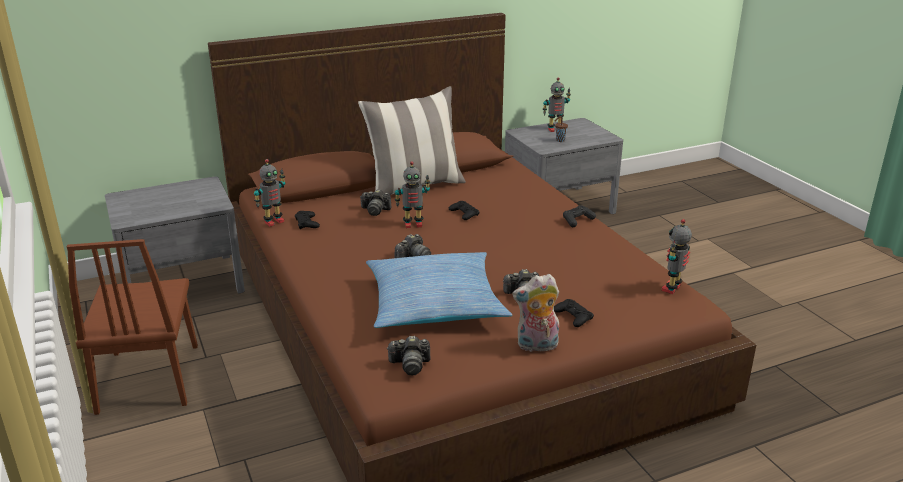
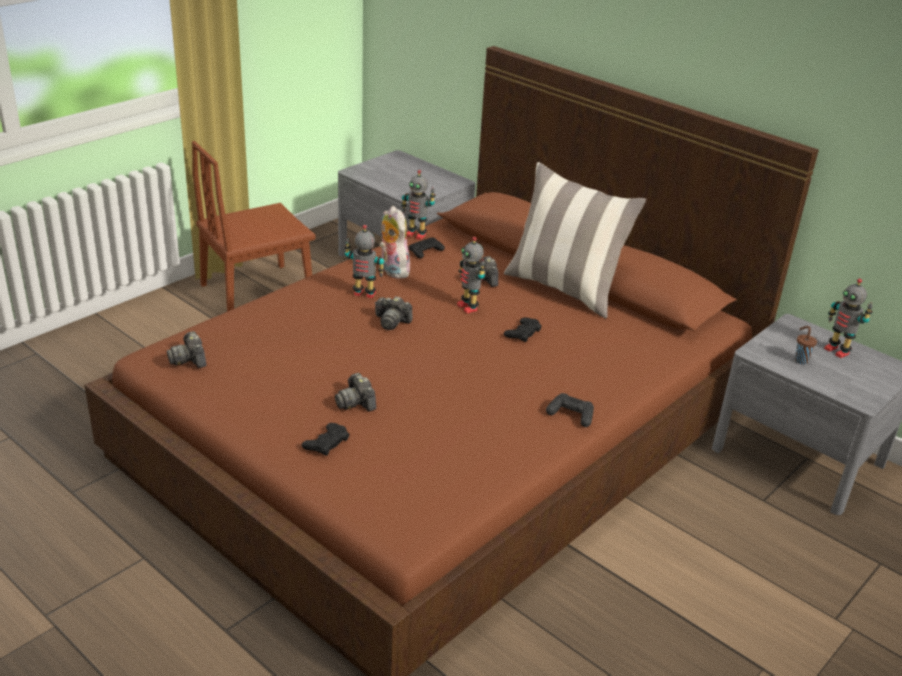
camera: 65 degrees right, 5 degrees up
pillow [366,252,512,328] -> none
plush toy [512,274,559,352] -> plush toy moved to [379,206,410,279]
toy robot [661,219,692,294] -> toy robot moved to [344,225,385,298]

